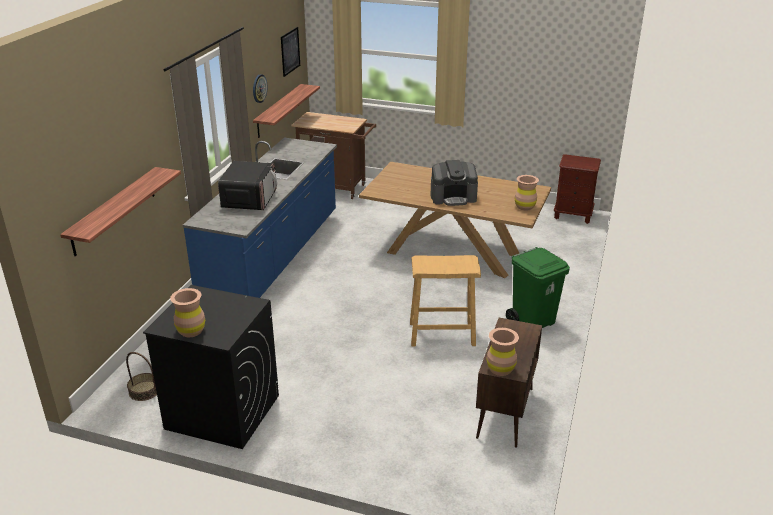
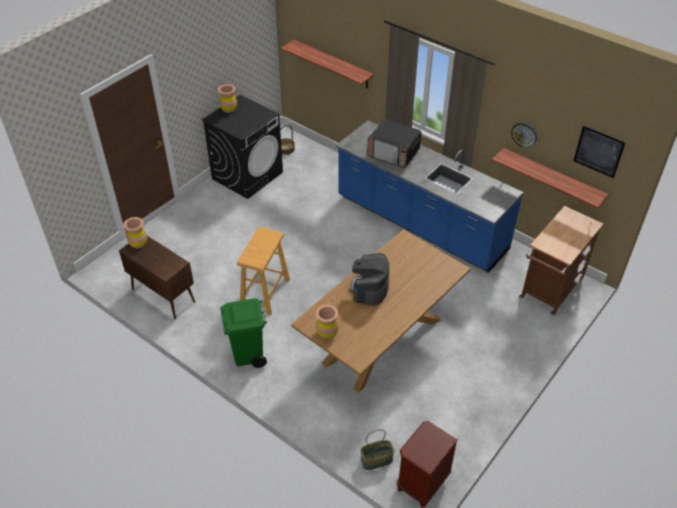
camera: 110 degrees right, 15 degrees up
none -> basket [360,430,394,470]

